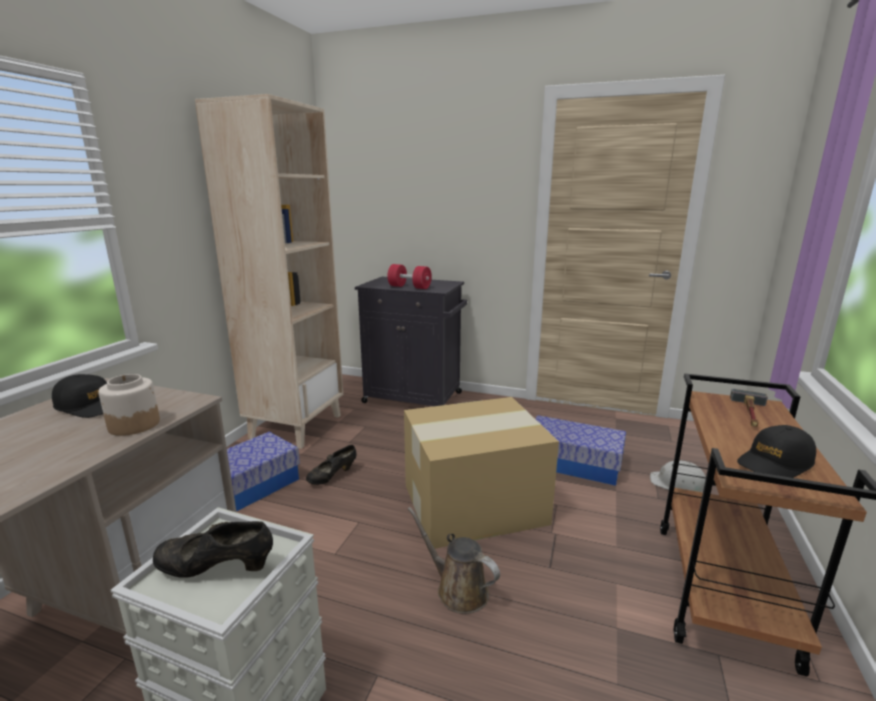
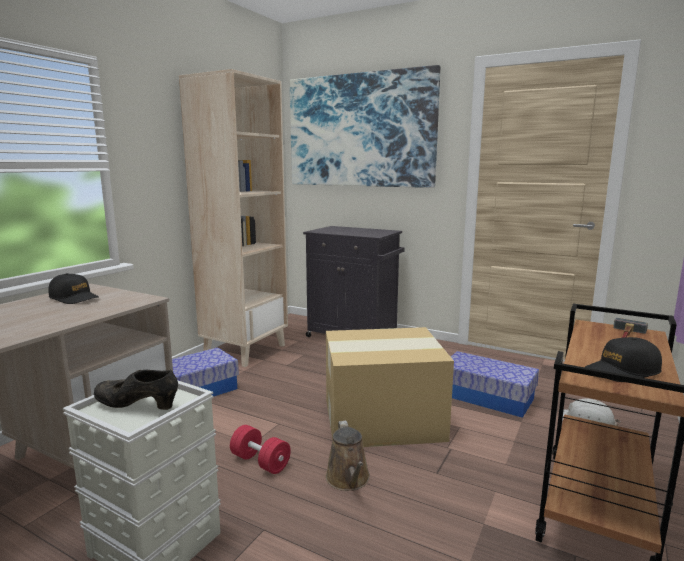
camera: 10 degrees right, 5 degrees down
jar [98,374,160,436] -> none
black shoe [306,445,357,485] -> none
red dumbbell [387,264,432,289] -> red dumbbell moved to [230,425,291,474]
brown watering can [408,507,500,614] -> brown watering can turned 150 degrees counterclockwise [325,421,370,491]
none -> picture [290,65,440,188]

